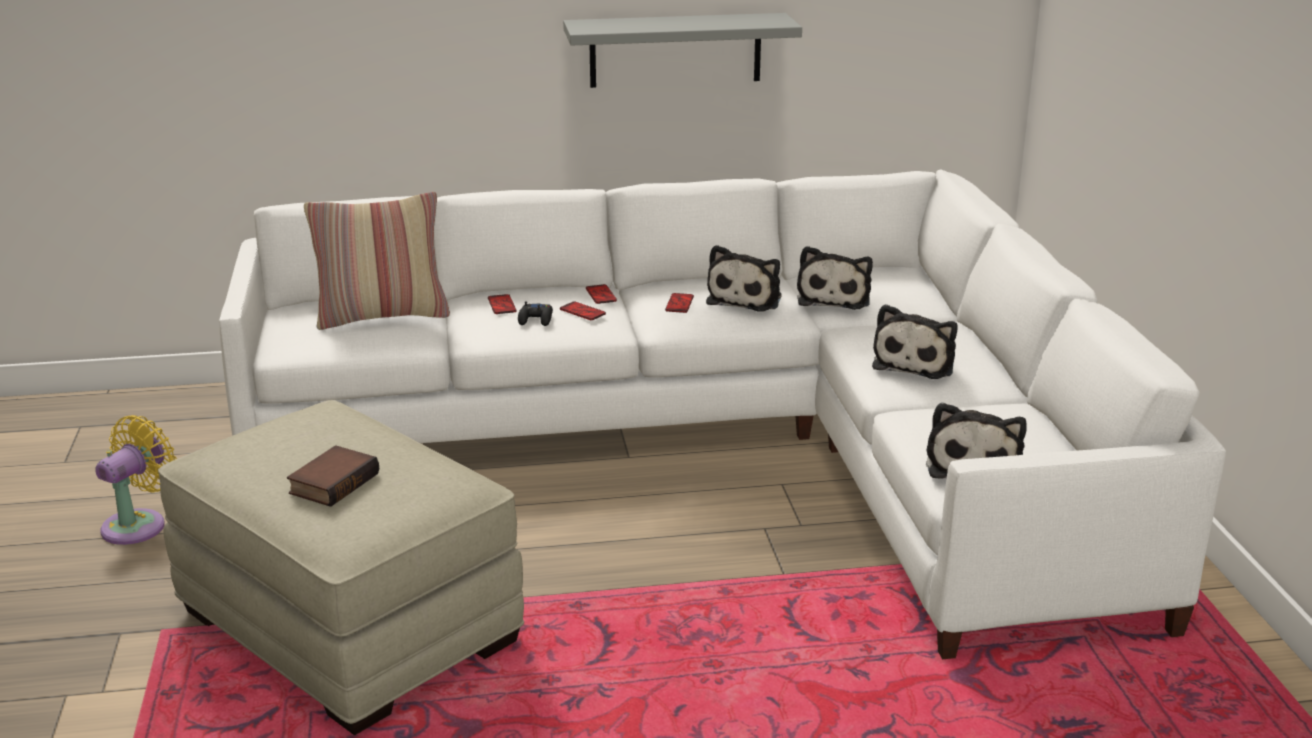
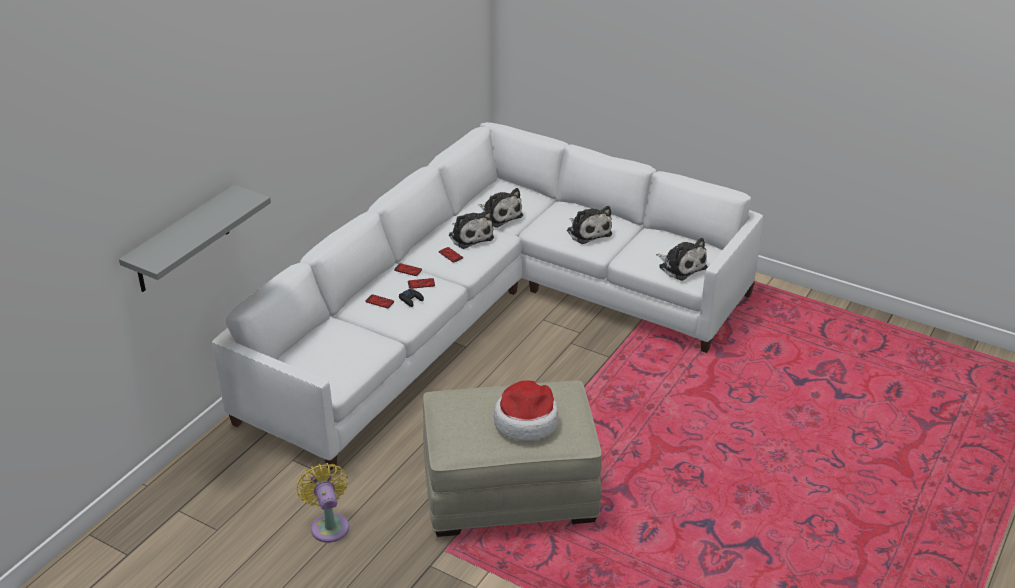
camera: 50 degrees left, 10 degrees up
book [287,445,379,507] -> hat [494,381,558,441]
pillow [304,192,450,330] -> none
grey shelf [563,13,802,88] -> grey shelf moved to [119,185,271,292]

